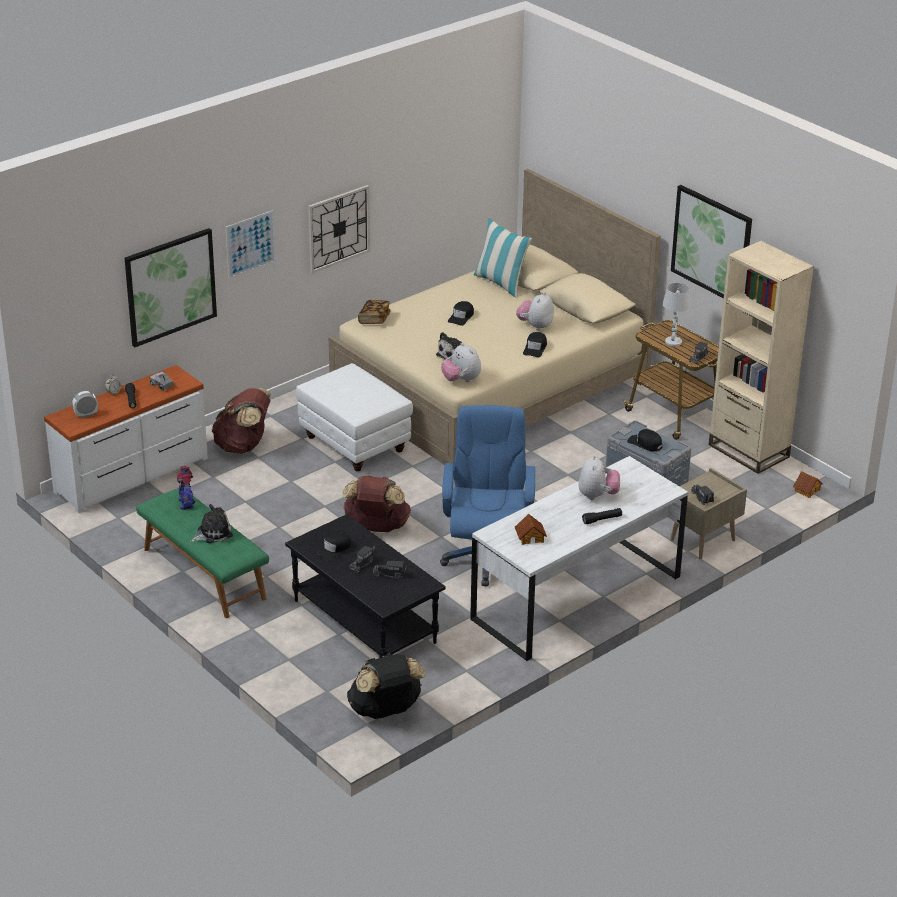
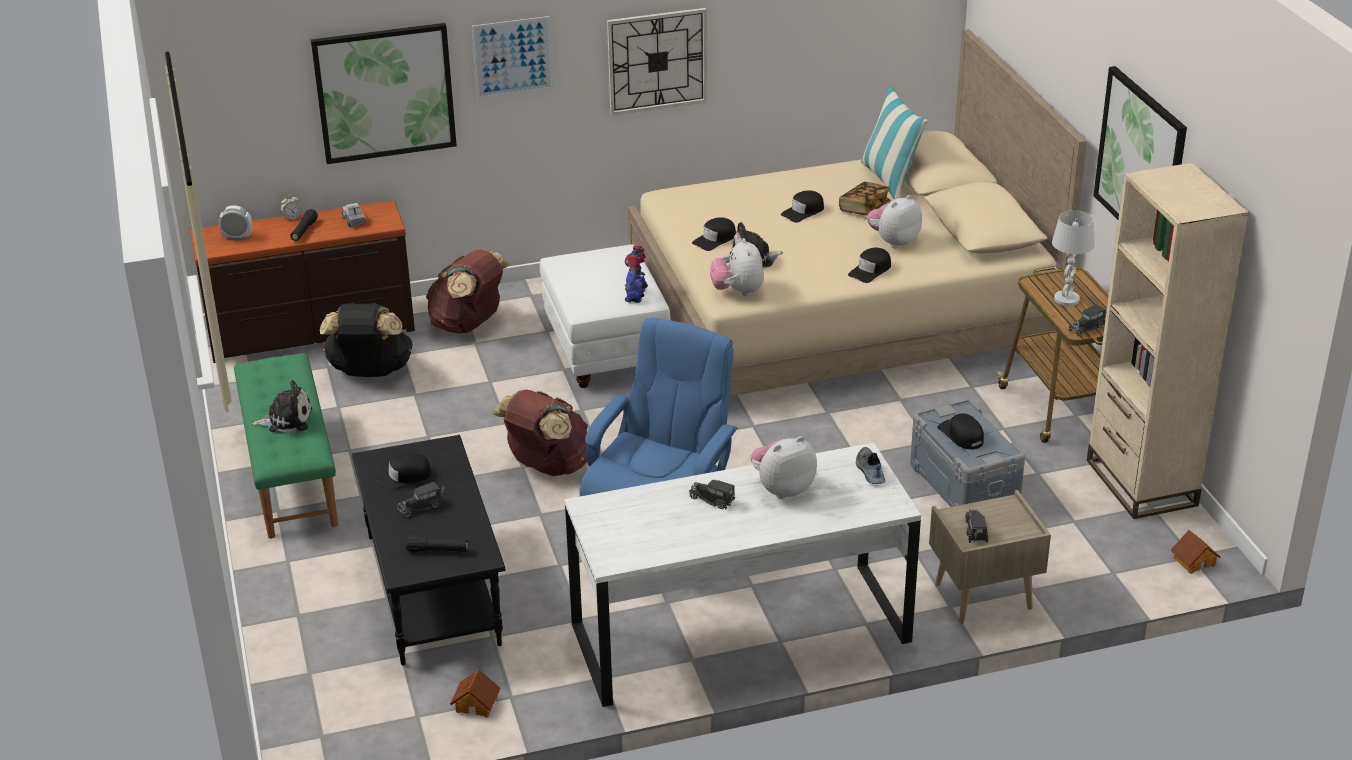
camera: 25 degrees right, 0 degrees up
white dresser [44,365,208,513] -> brown dresser [190,200,415,363]
toy robot [176,466,195,510] -> toy robot moved to [624,246,648,303]
black backpack [347,653,426,719] -> black backpack moved to [320,303,413,377]
book [358,300,391,324] -> book moved to [839,182,890,216]
toy truck [373,561,407,579] -> toy truck moved to [689,480,735,510]
toy house [515,514,547,545] -> toy house moved to [450,669,501,718]
plush toy [578,455,620,500] -> plush toy turned 150 degrees counterclockwise [750,436,817,499]
black flashlight [582,508,622,524] -> black flashlight moved to [406,535,468,552]
none -> black cap [692,217,736,251]
none -> shoe [856,447,885,484]

